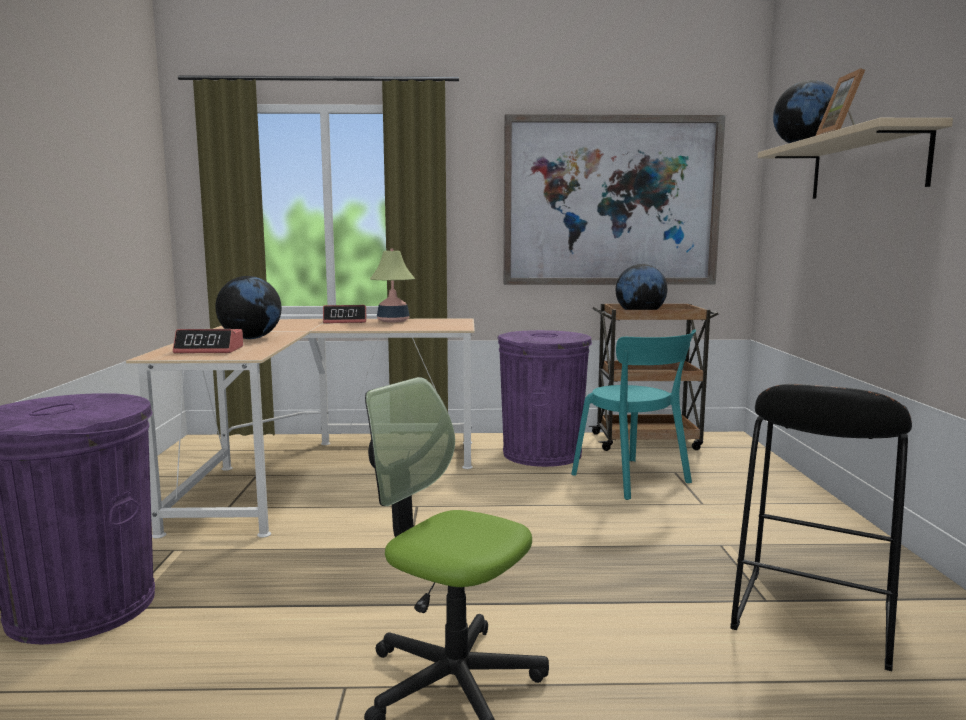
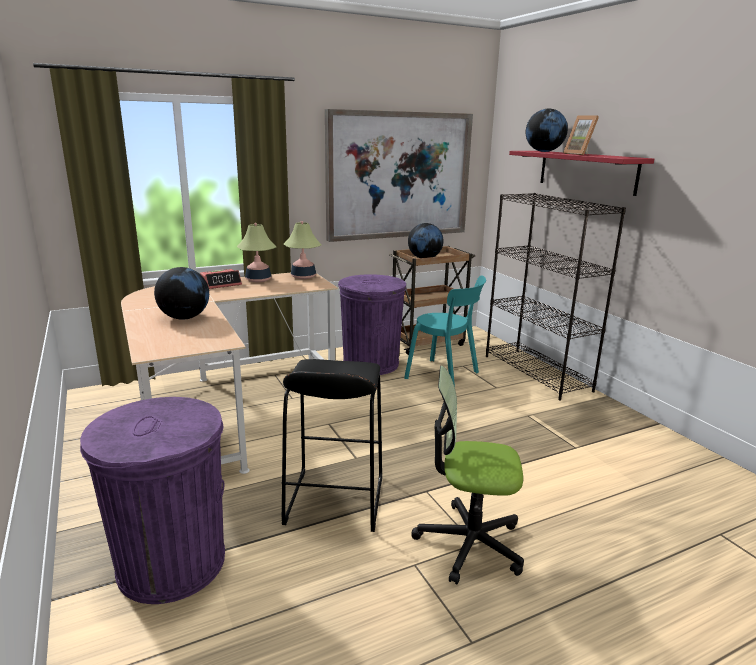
camera: 25 degrees left, 10 degrees up
alarm clock [173,329,243,353] -> none
black stool [730,384,912,671] -> black stool moved to [282,359,382,532]
beige shelf [758,118,953,199] -> red shelf [509,151,654,196]
none -> table lamp [284,221,322,279]
none -> black bookcase [486,193,626,401]

